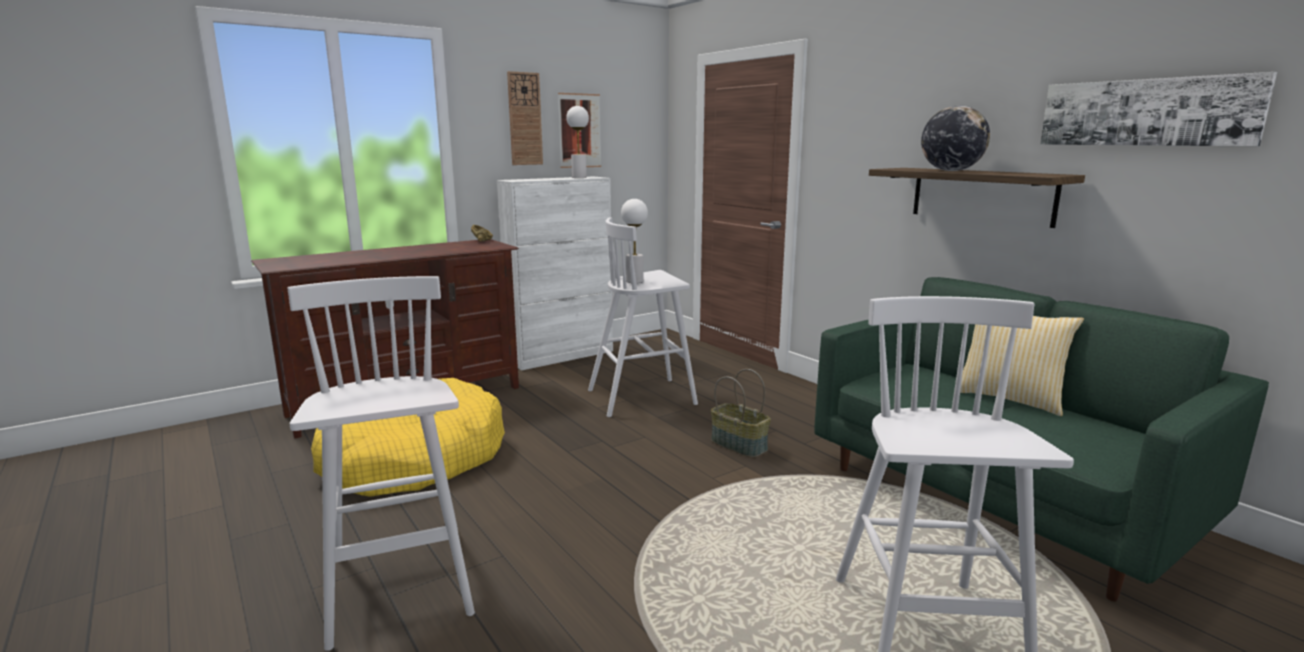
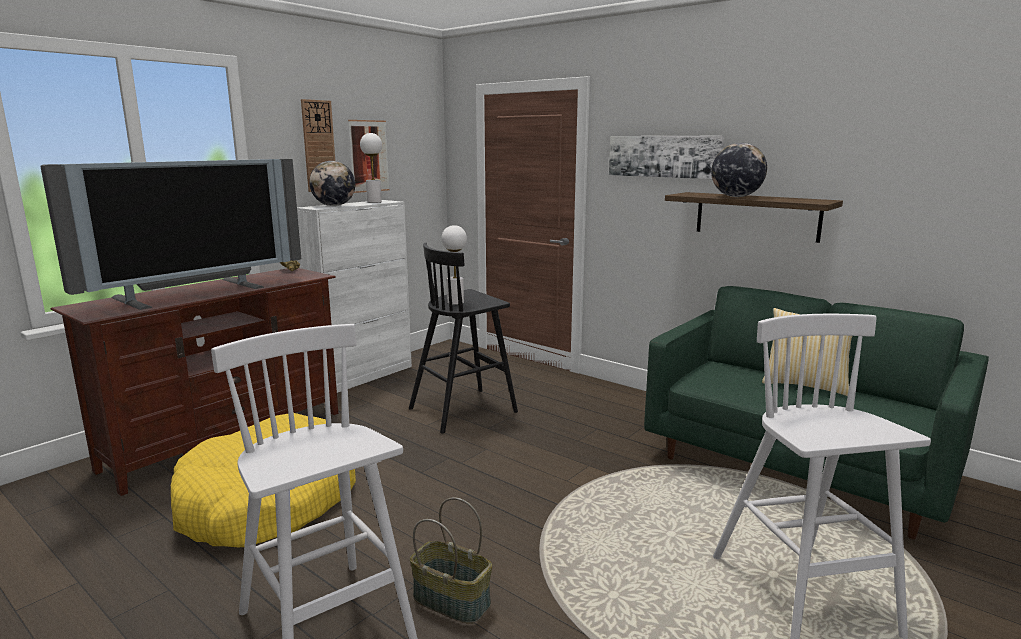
camera: 15 degrees left, 0 degrees up
white stool [588,217,698,417] -> black stool [409,243,518,434]
basket [711,369,771,457] -> basket moved to [410,497,492,624]
picture [1040,72,1277,146] -> picture moved to [609,136,724,179]
none -> television [41,159,301,310]
none -> globe [309,161,355,206]

